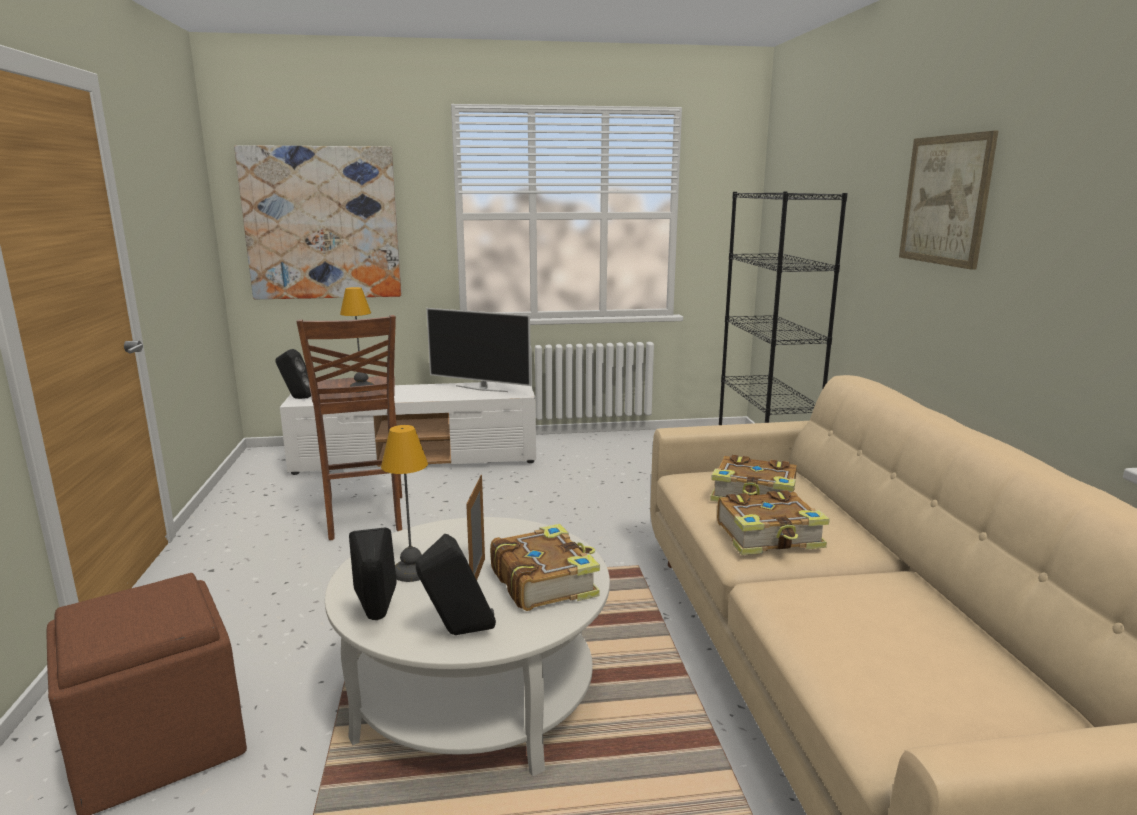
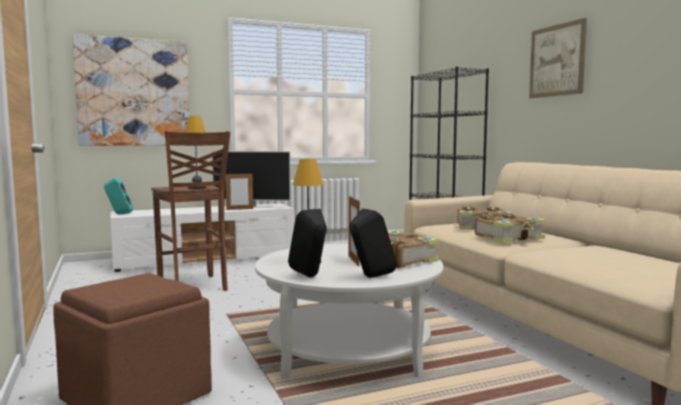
camera: 15 degrees left, 10 degrees down
black speaker [275,349,311,399] -> turquoise speaker [104,178,133,215]
none -> picture frame [226,172,253,210]

